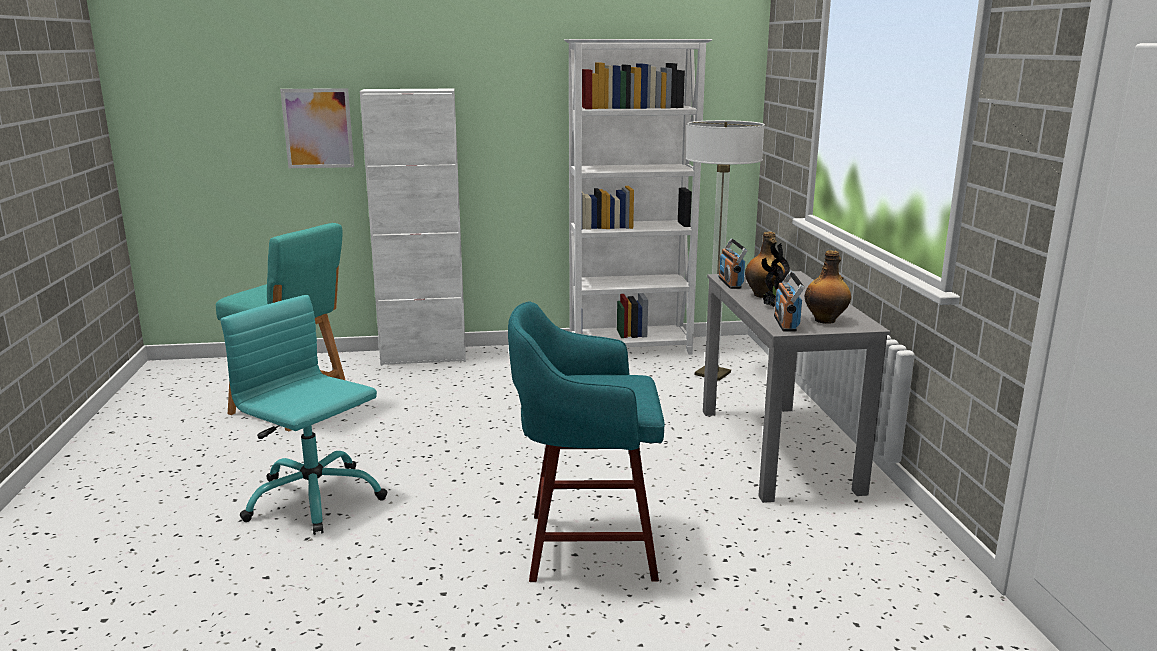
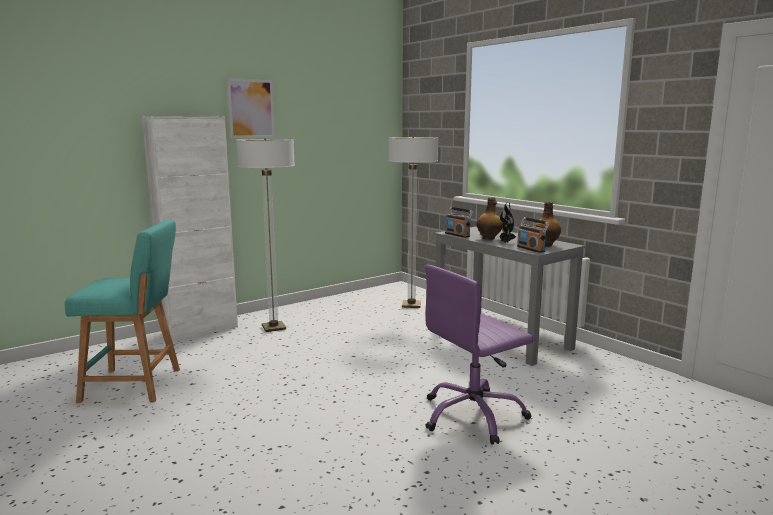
camera: 30 degrees left, 5 degrees down
turquoise office chair [221,295,388,535] -> none
picture [280,88,354,168] -> picture moved to [227,78,275,138]
turquoise stool [508,301,665,582] -> purple office chair [425,265,534,444]
white bookcase [564,39,712,355] -> none
none -> floor lamp [236,138,295,332]

